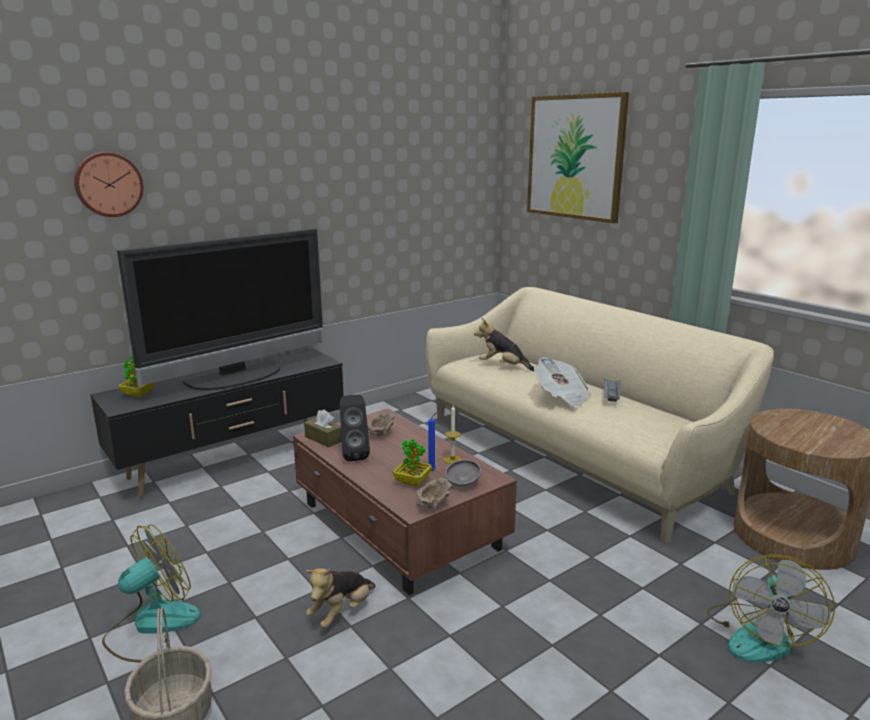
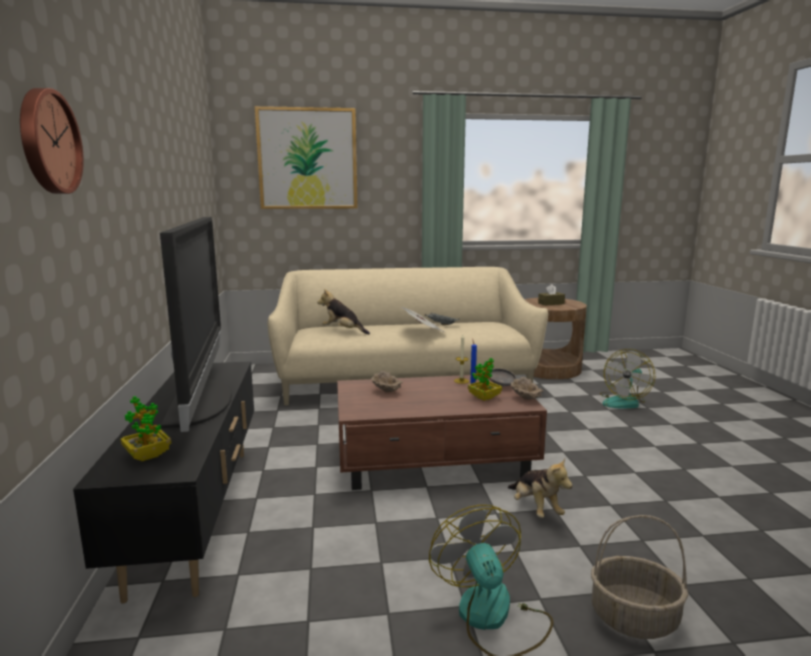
camera: 60 degrees left, 5 degrees down
brown tissue box [304,409,342,447] -> brown tissue box moved to [538,284,565,306]
black speaker [340,395,370,461] -> none
plush toy [474,318,535,372] -> plush toy turned 60 degrees clockwise [318,289,370,335]
fan [707,555,835,662] -> fan turned 75 degrees clockwise [600,349,655,409]

